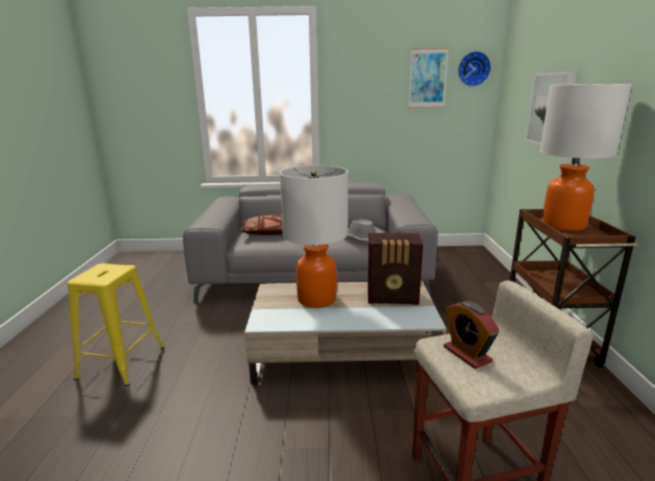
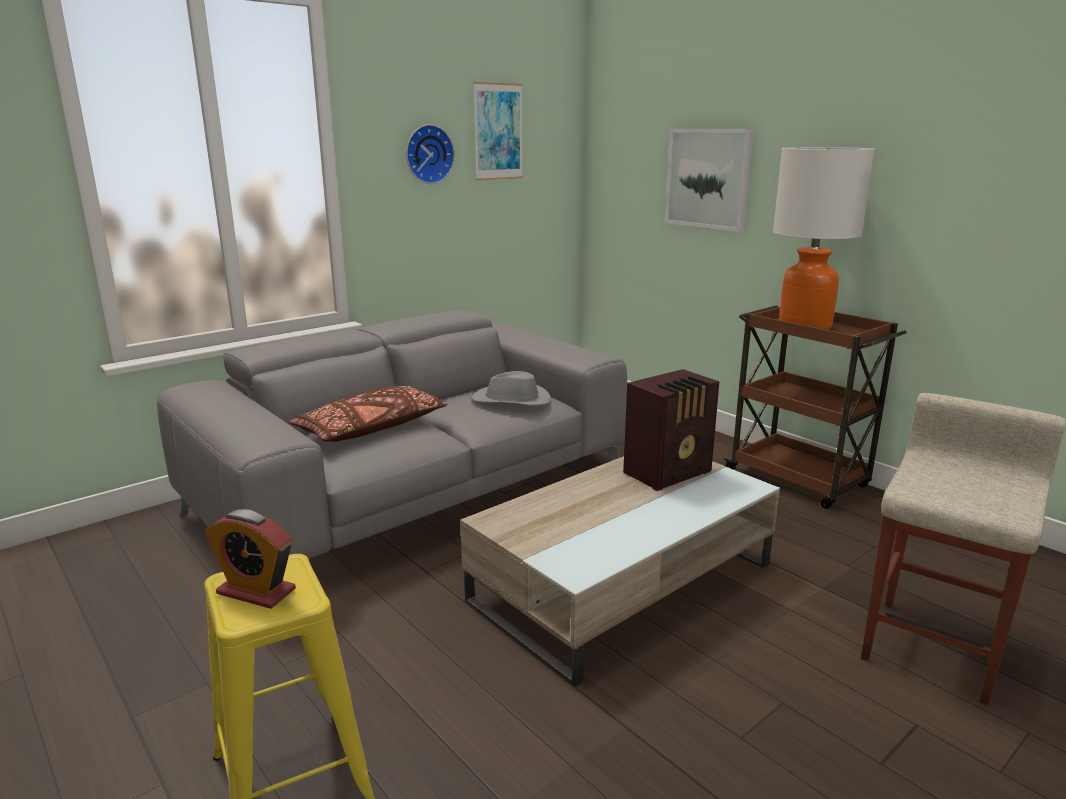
camera: 40 degrees left, 0 degrees up
table lamp [279,165,348,308] -> none
alarm clock [444,301,499,369] -> alarm clock moved to [205,509,296,609]
wall clock [458,51,491,87] -> wall clock moved to [406,124,454,184]

